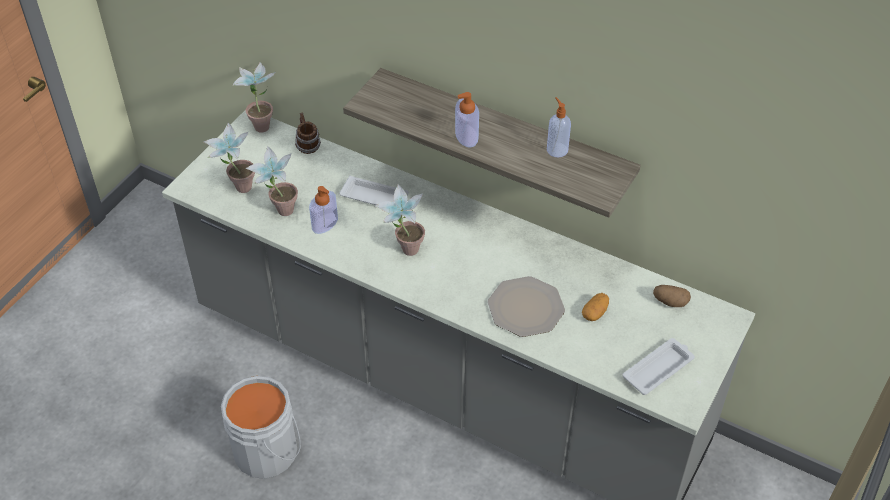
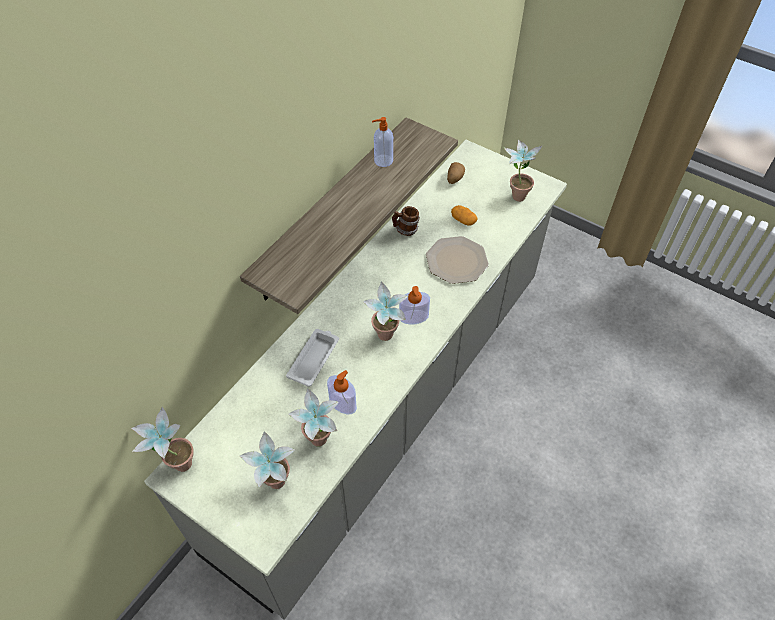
camera: 85 degrees left, 5 degrees up
grey bucket [221,376,301,479] -> none
mug [295,113,321,154] -> mug moved to [392,206,420,236]
soap dispenser [455,92,479,147] -> soap dispenser moved to [399,286,430,325]
white tray [622,338,695,395] -> potted plant [503,140,542,202]

